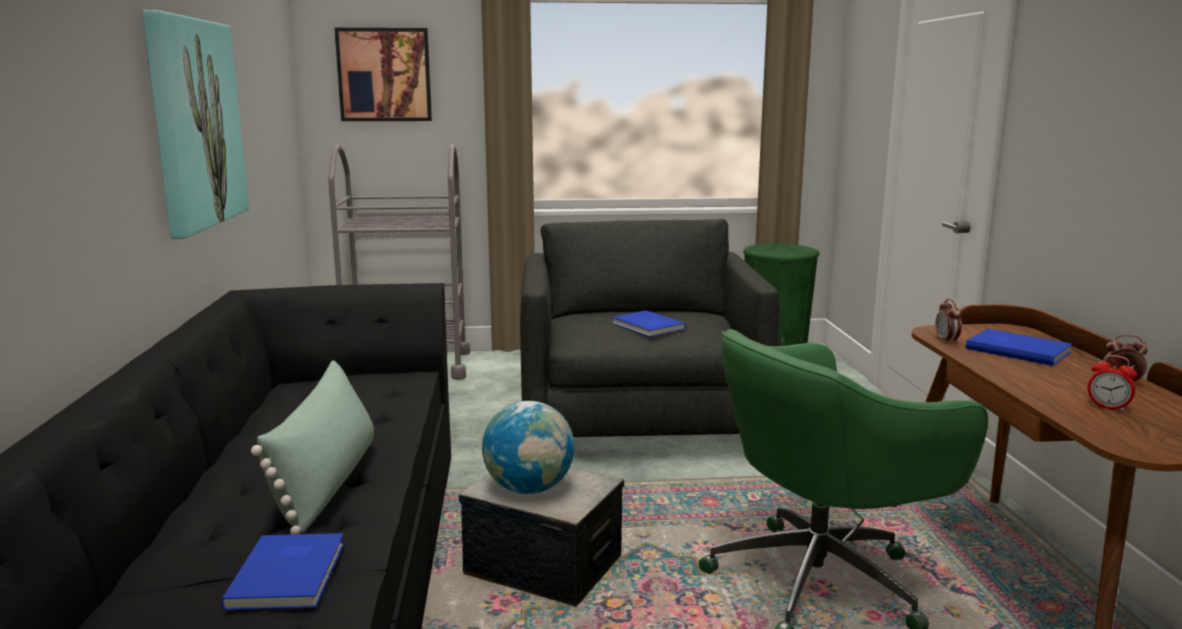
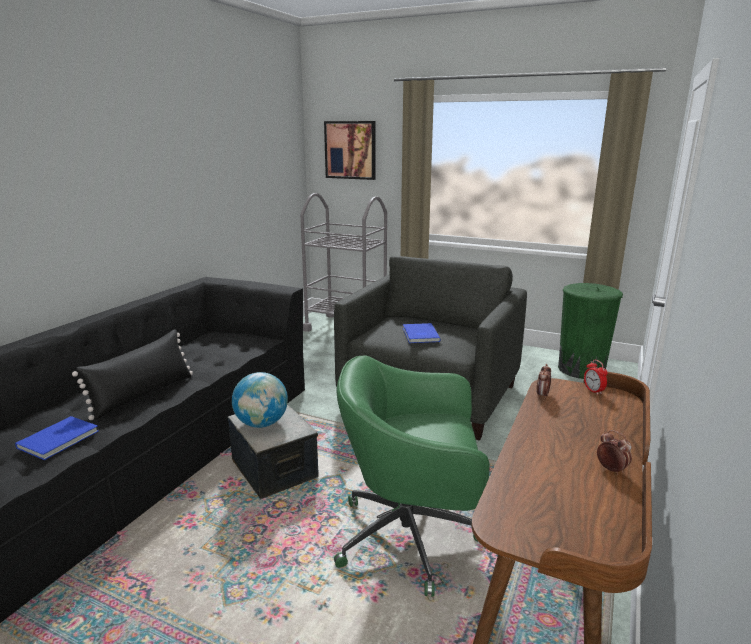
camera: 30 degrees right, 5 degrees up
picture [142,10,249,239] -> none
green pillow [251,360,374,535] -> black pillow [72,329,193,420]
blue book [966,329,1072,366] -> none
alarm clock [1088,355,1137,412] -> alarm clock moved to [584,360,608,395]

